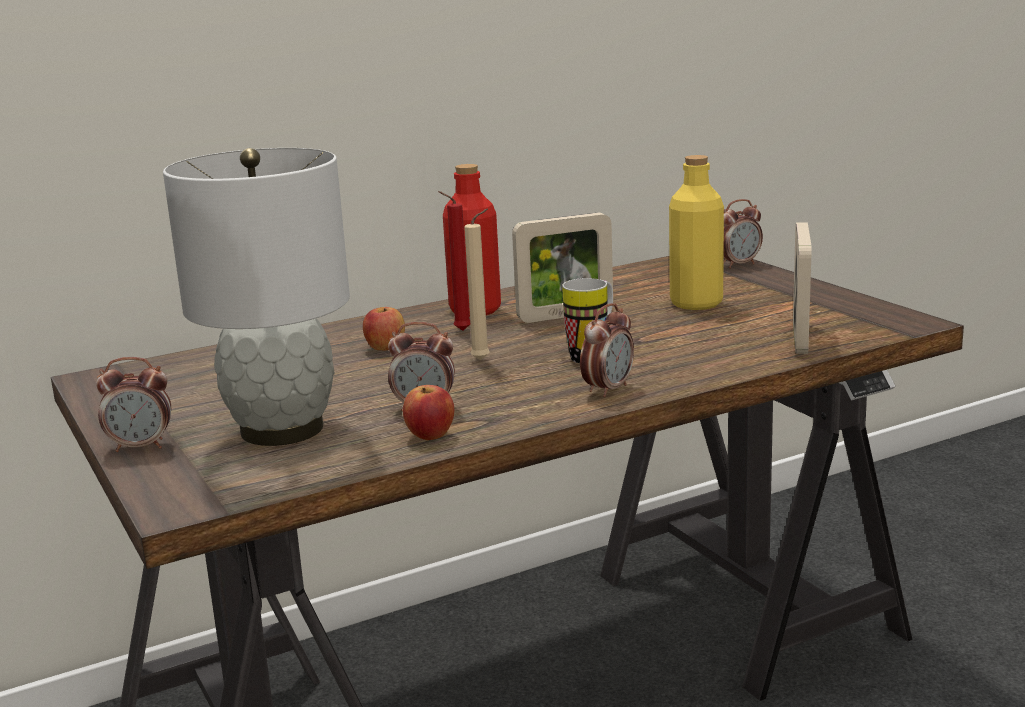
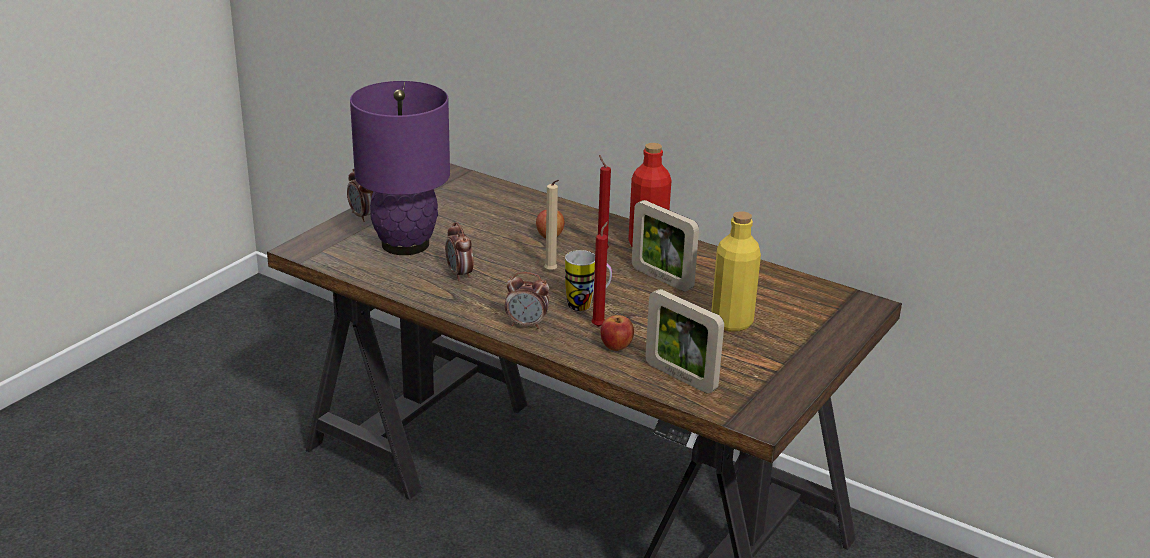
camera: 60 degrees right, 10 degrees up
white table lamp [163,148,350,446] -> purple table lamp [350,81,450,255]
apple [403,385,454,440] -> apple moved to [601,315,634,351]
alarm clock [723,199,763,268] -> none
picture frame [793,222,811,354] -> picture frame turned 60 degrees clockwise [645,289,724,394]
none -> red candle [591,221,608,327]

